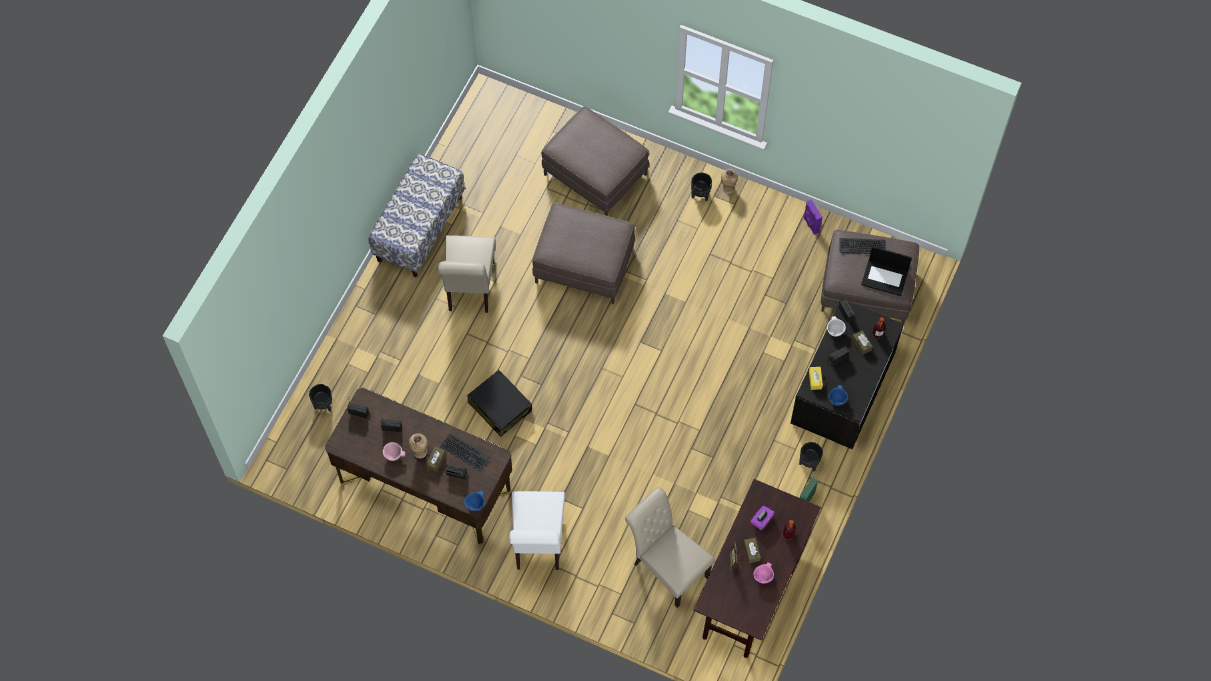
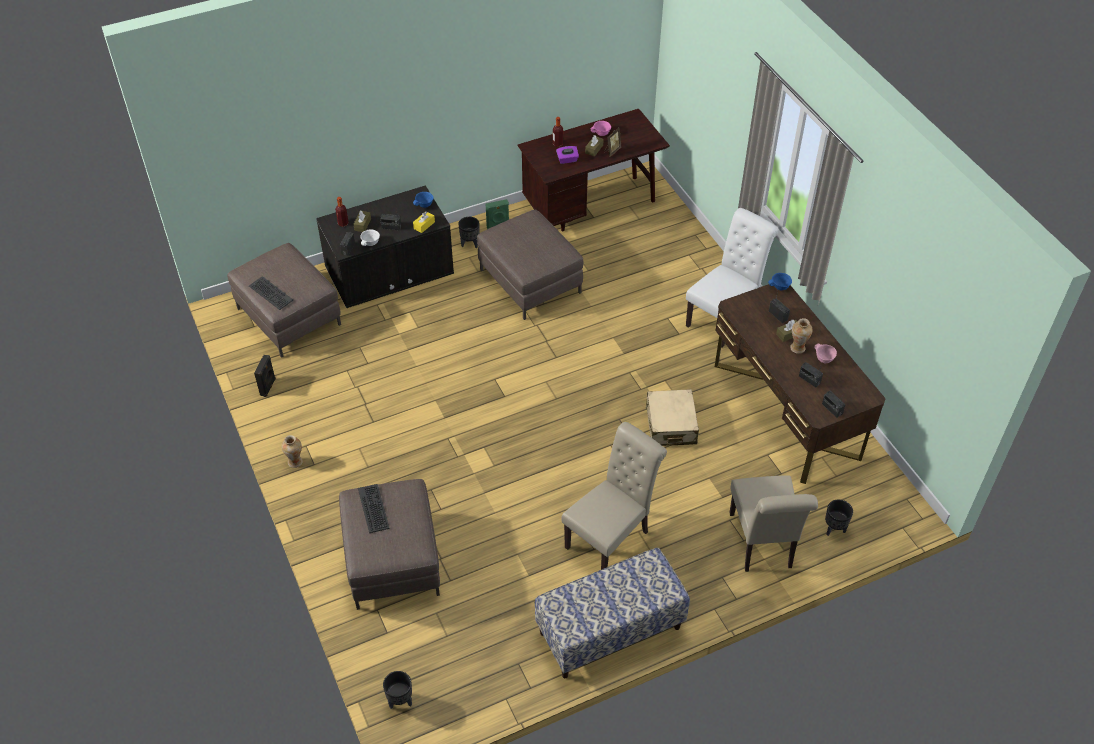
camera: 140 degrees left, 15 degrees down
keyboard [440,433,490,471] -> keyboard moved to [358,484,390,533]
black suitcase [467,370,532,437] -> beige suitcase [646,389,699,446]
brown ottoman [532,203,635,304] -> brown ottoman moved to [477,210,583,320]
beige chair [625,487,715,608] -> beige chair moved to [729,475,818,572]
black planter [691,172,712,201] -> black planter moved to [383,671,412,709]
purple speaker [803,199,822,235] -> black speaker [254,355,276,397]
laptop [861,246,912,296] -> none

